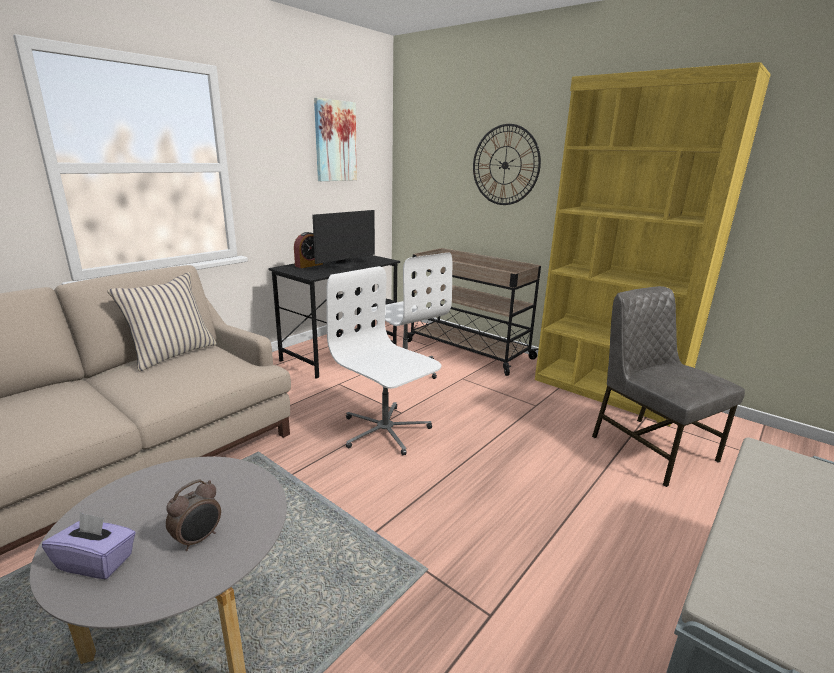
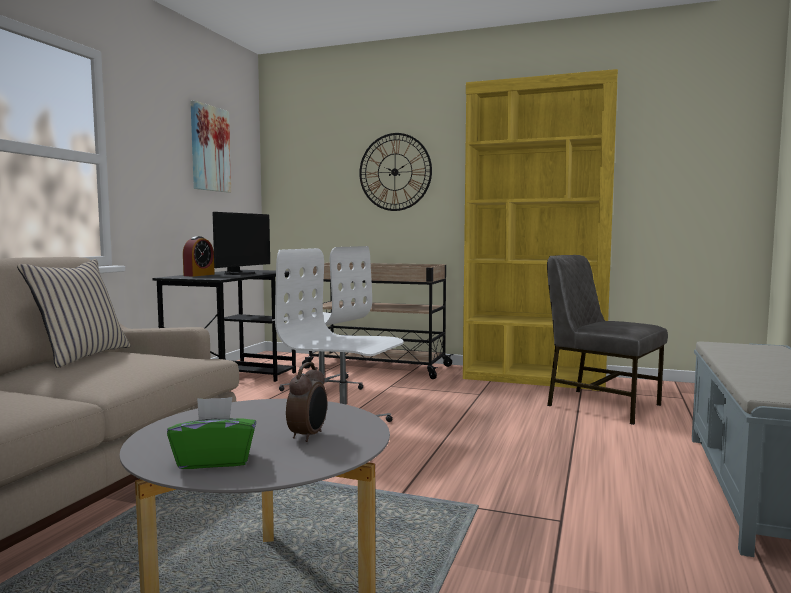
camera: 20 degrees left, 15 degrees down
purple tissue box [42,512,136,579] -> green tissue box [167,397,256,469]

